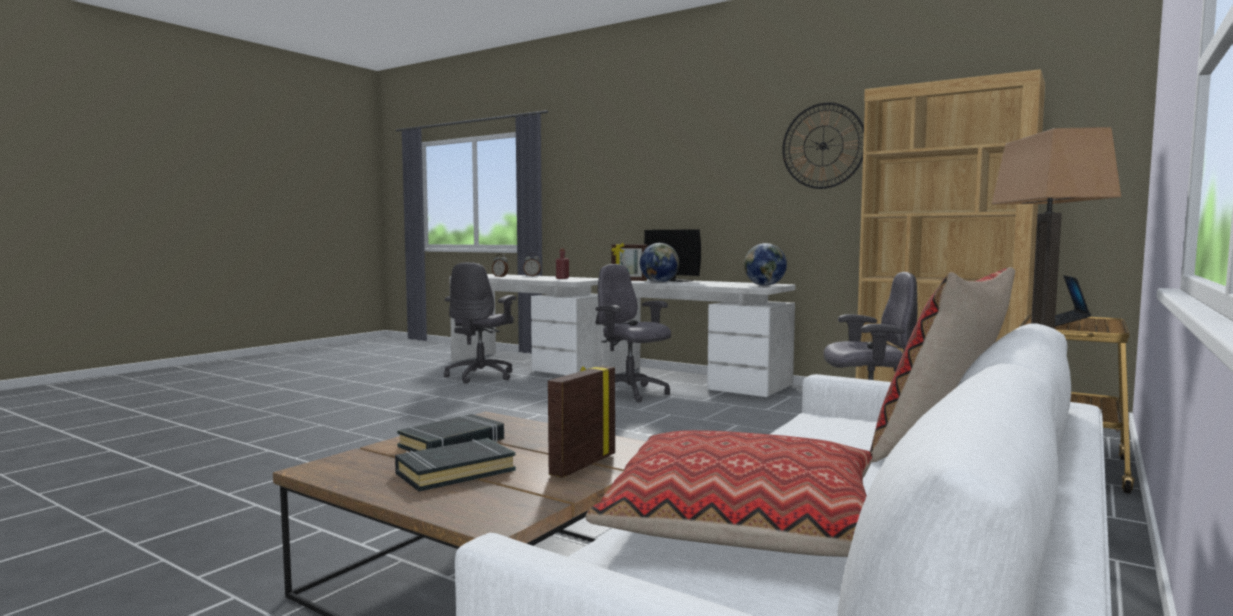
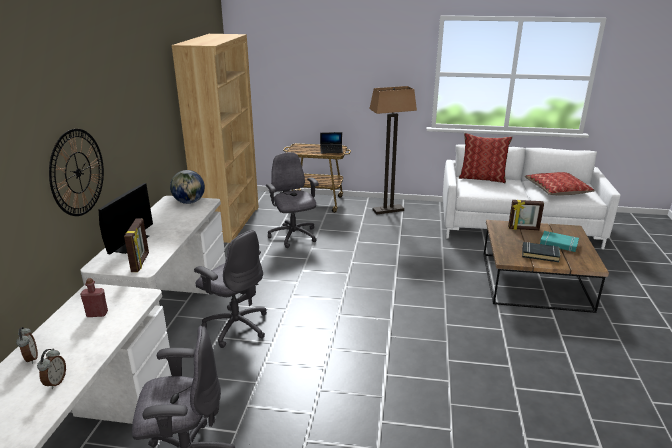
camera: 115 degrees left, 20 degrees up
black book [395,438,516,492] -> turquoise book [540,231,579,252]
grey office chair [595,264,671,402] -> grey office chair turned 75 degrees counterclockwise [194,230,267,348]
globe [640,243,679,283] -> none
wall clock [782,102,864,189] -> wall clock moved to [49,129,104,216]

